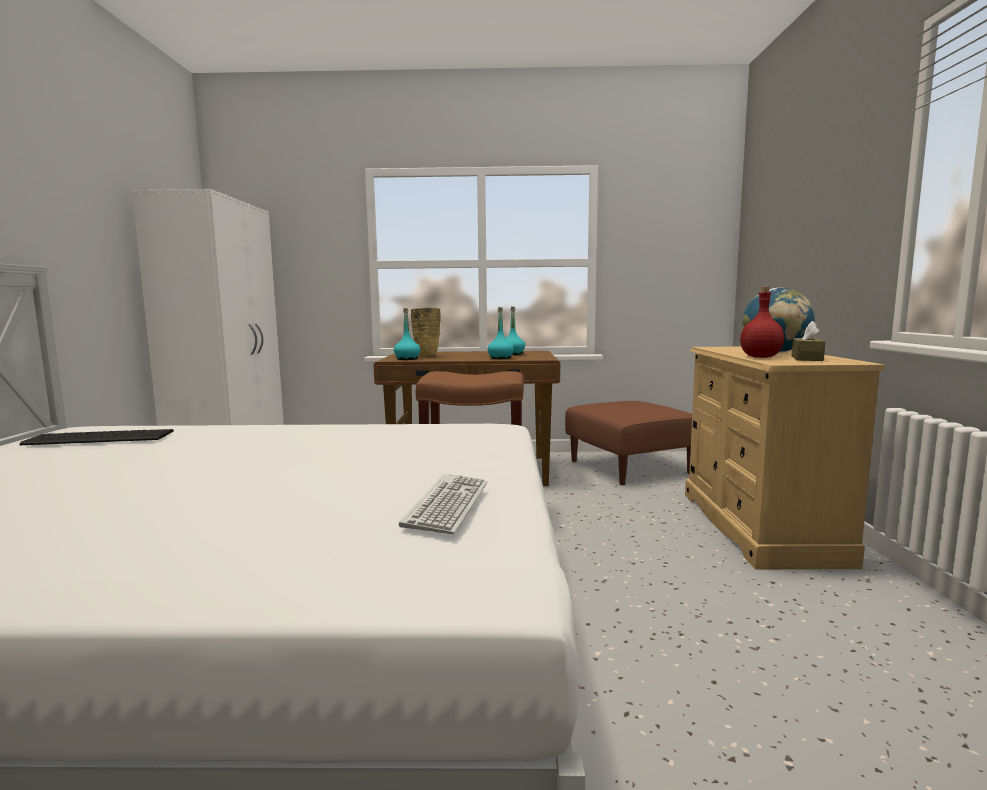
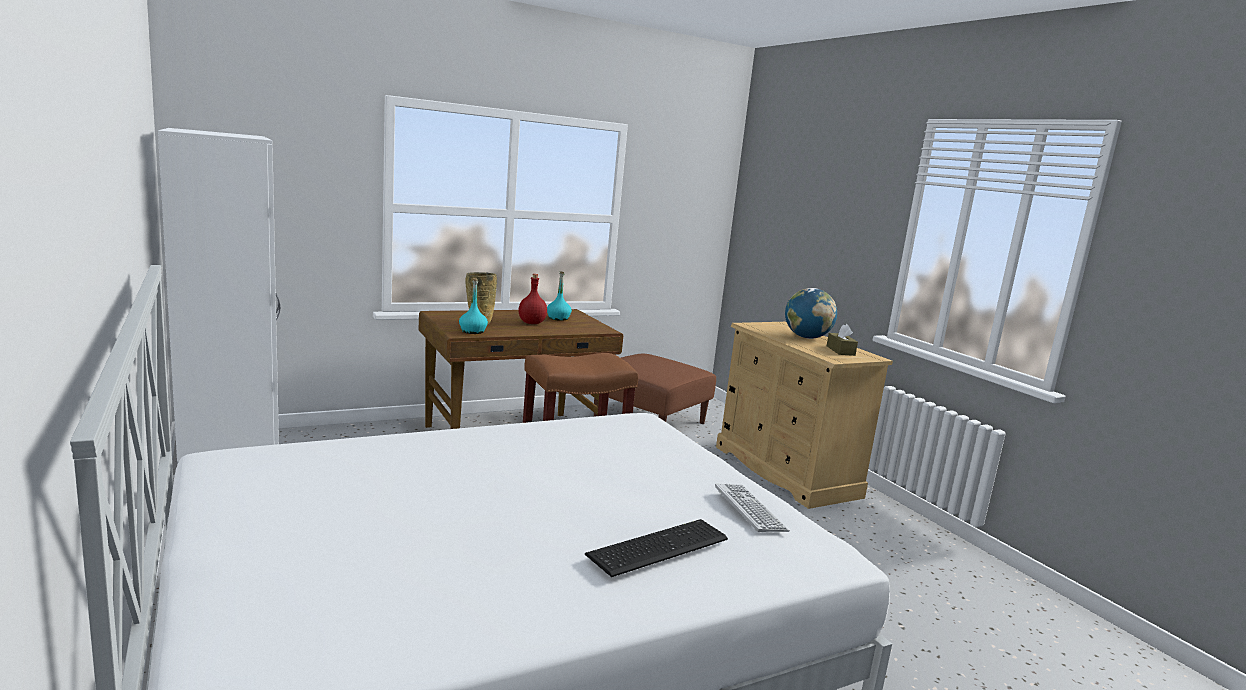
camera: 30 degrees left, 5 degrees up
keyboard [20,429,174,445] -> keyboard moved to [585,519,728,577]
turquoise bottle [487,307,514,359] -> none
red bottle [740,287,784,358] -> red bottle moved to [518,274,547,324]

